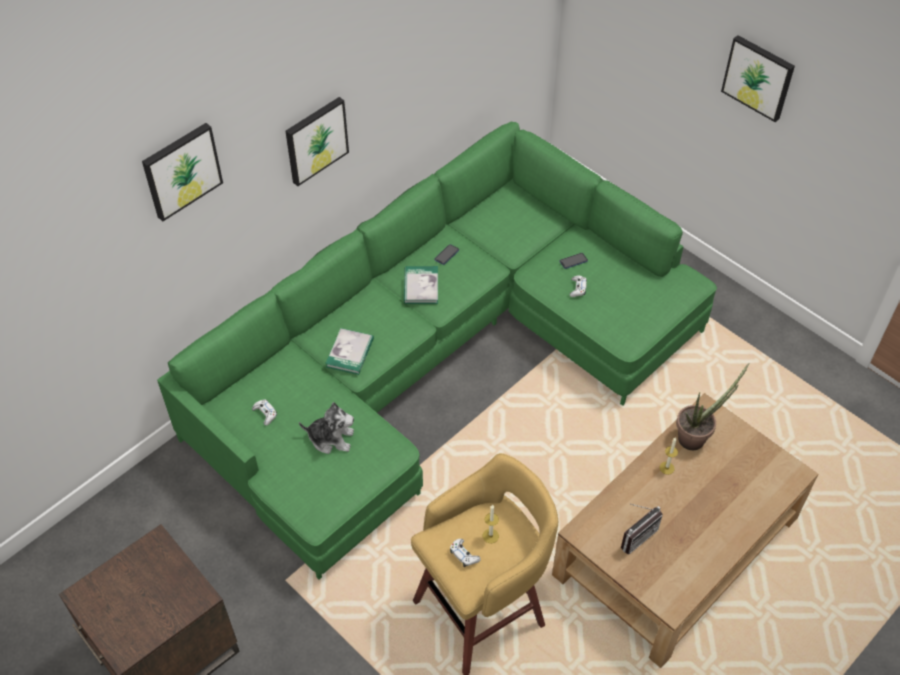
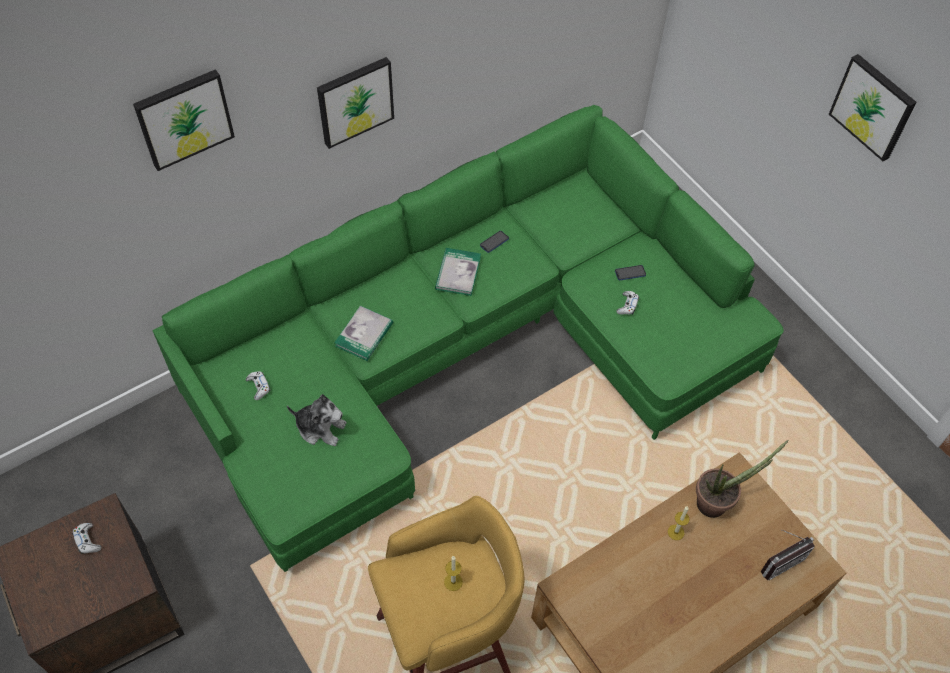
camera: 10 degrees right, 5 degrees up
white game controller [450,539,481,567] -> white game controller moved to [72,523,102,554]
radio [621,504,663,554] -> radio moved to [761,529,814,580]

